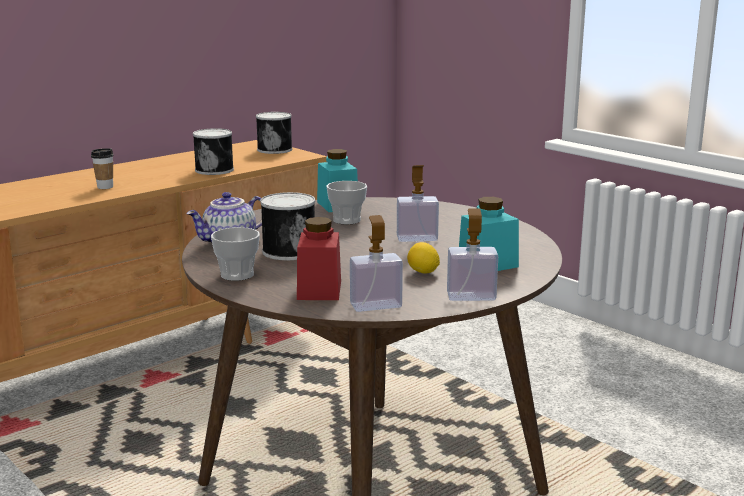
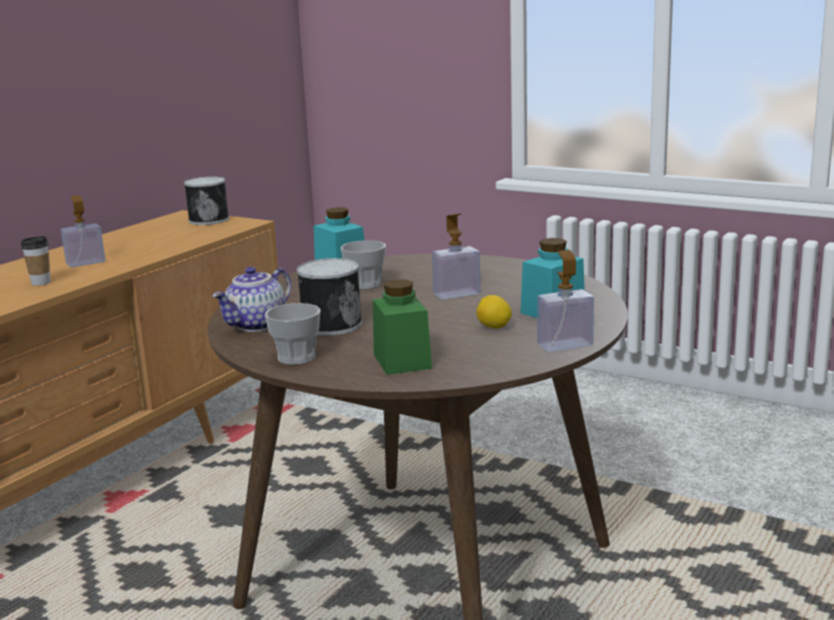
camera: 15 degrees left, 0 degrees up
can [193,128,234,175] -> none
red jar [297,217,341,300] -> green jar [373,279,432,375]
soap dispenser [350,215,403,312] -> soap dispenser moved to [61,195,105,268]

